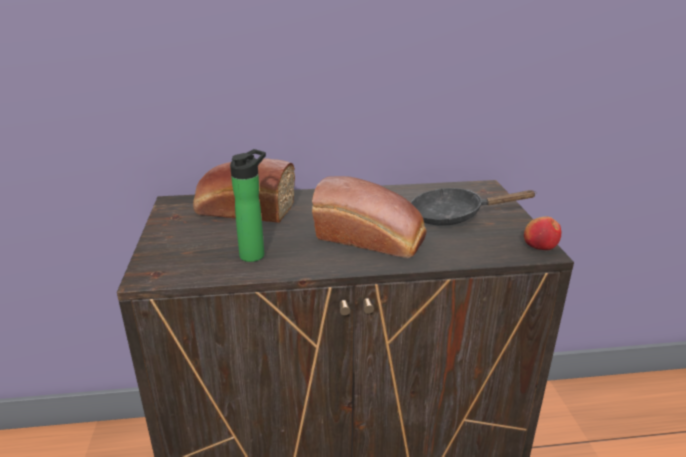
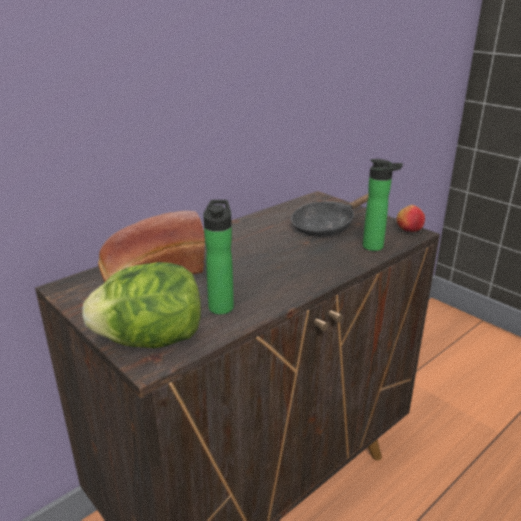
camera: 35 degrees left, 0 degrees up
bread [312,176,427,258] -> none
none -> lettuce [82,262,201,348]
none -> bottle [363,159,403,251]

